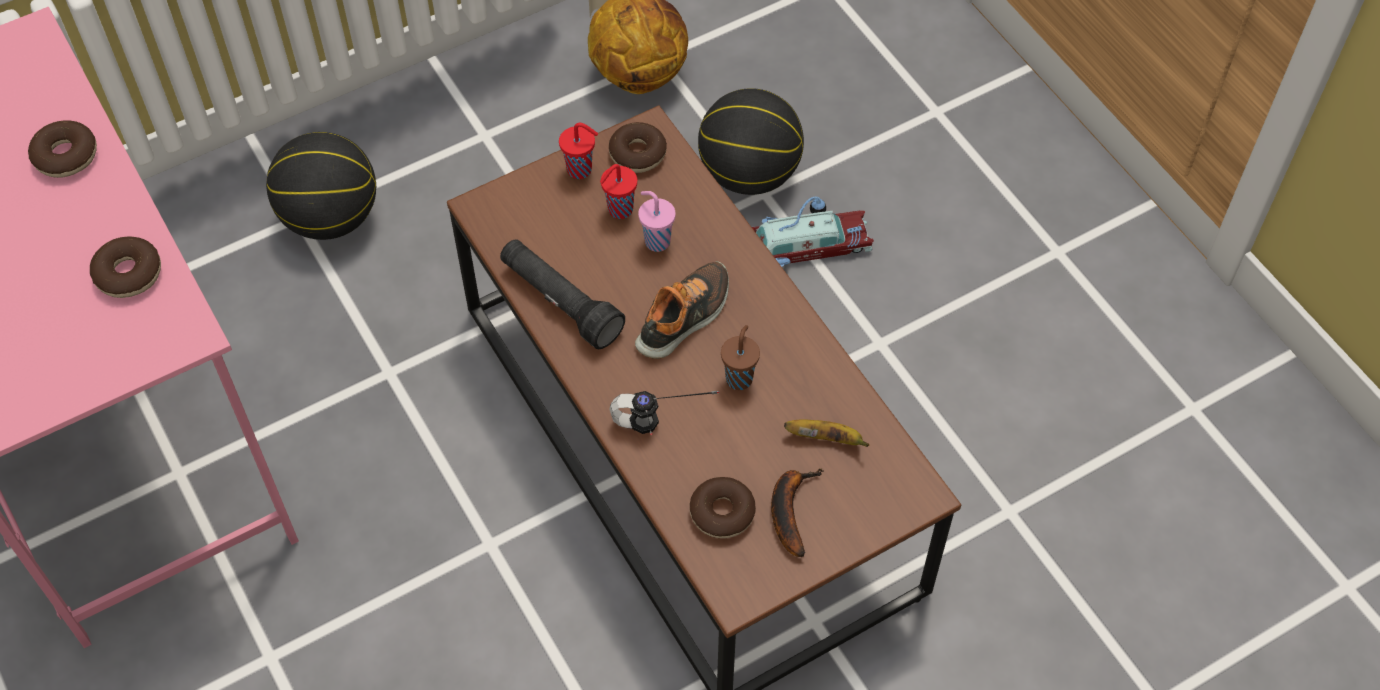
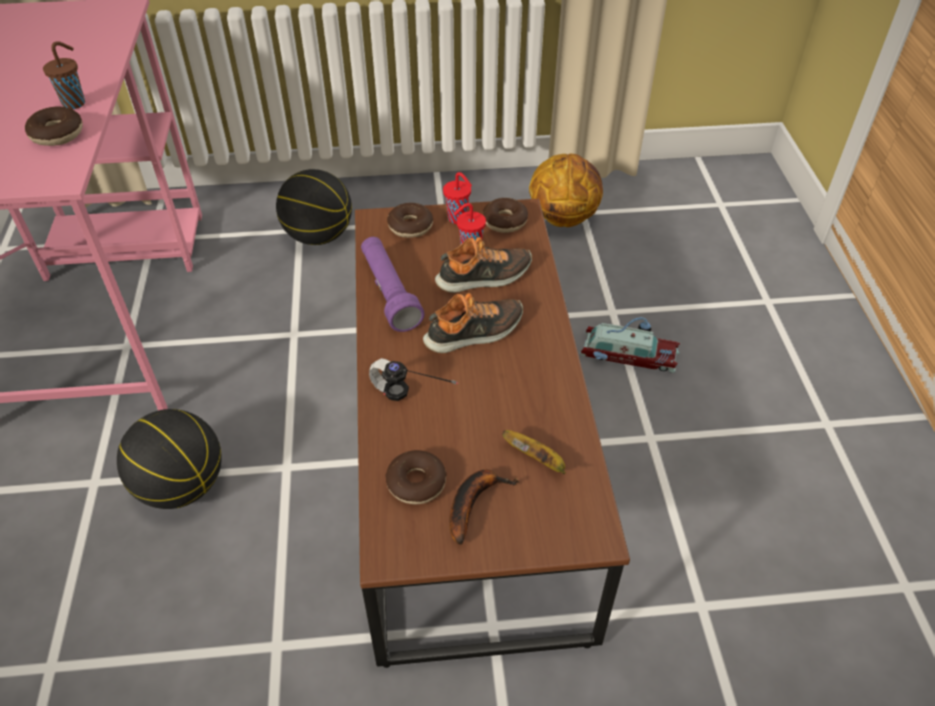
camera: 25 degrees right, 10 degrees down
donut [28,120,97,178] -> donut moved to [387,203,433,238]
black flashlight [500,239,625,349] -> purple flashlight [361,237,425,332]
pink cup [638,191,676,252] -> shoe [435,237,532,293]
basketball [698,88,804,195] -> basketball moved to [117,409,222,509]
brown cup [721,325,760,390] -> brown cup moved to [43,41,85,109]

